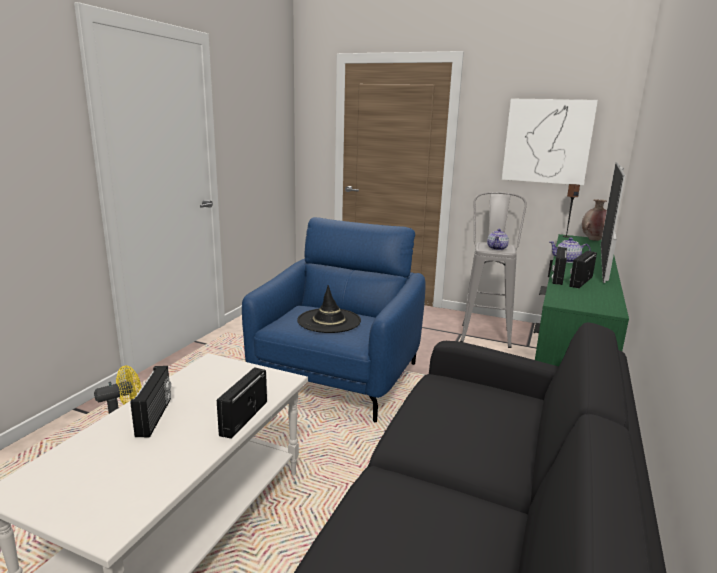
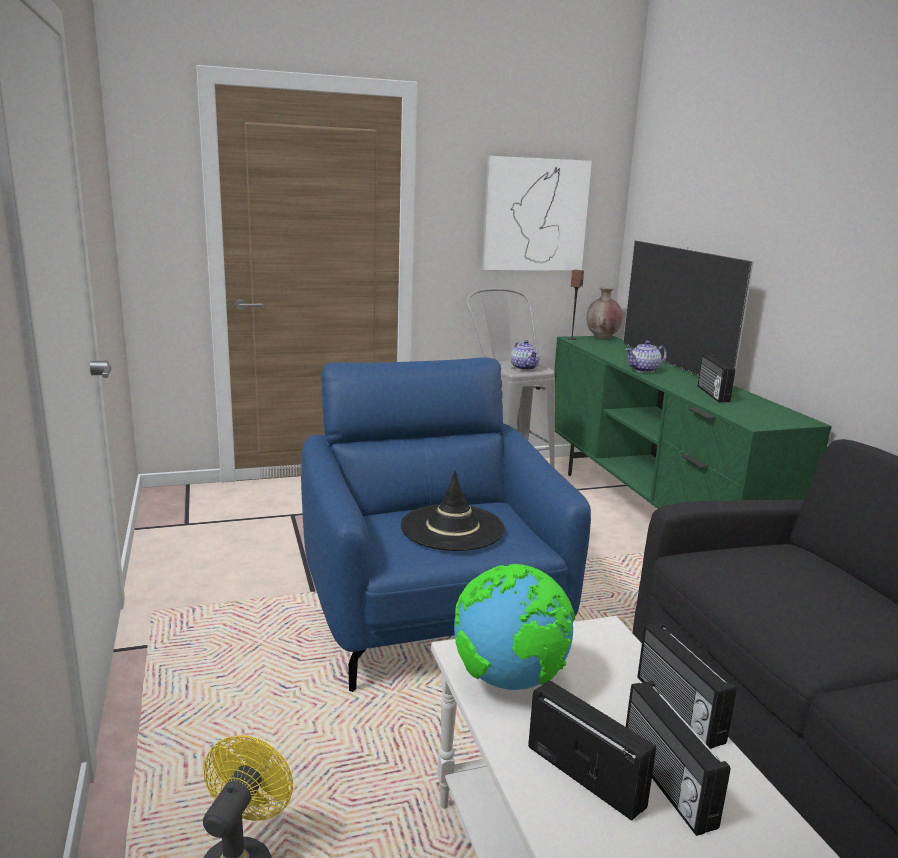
camera: 40 degrees left, 0 degrees up
radio [551,247,567,285] -> radio moved to [626,681,731,836]
none -> globe [454,564,575,690]

